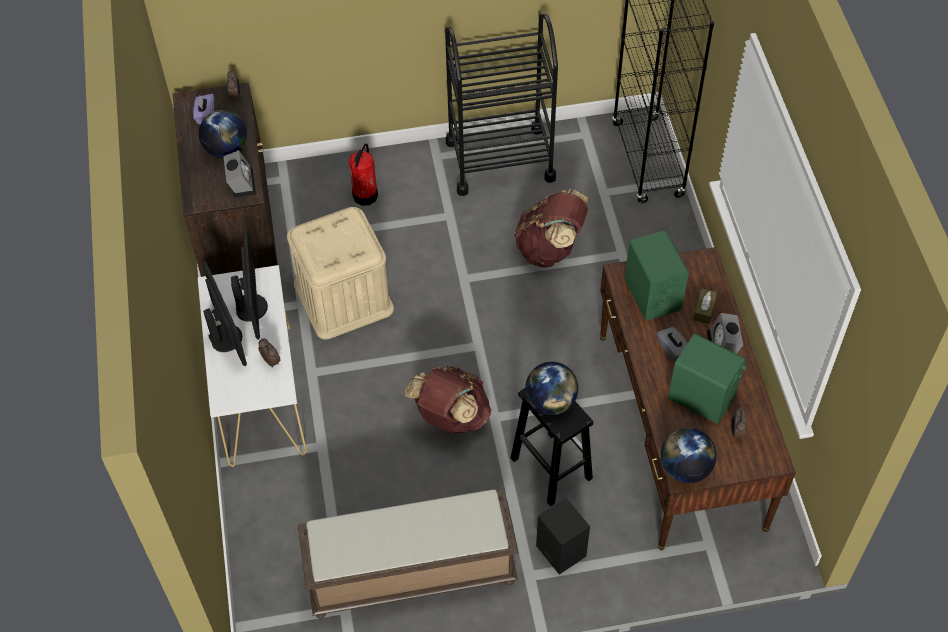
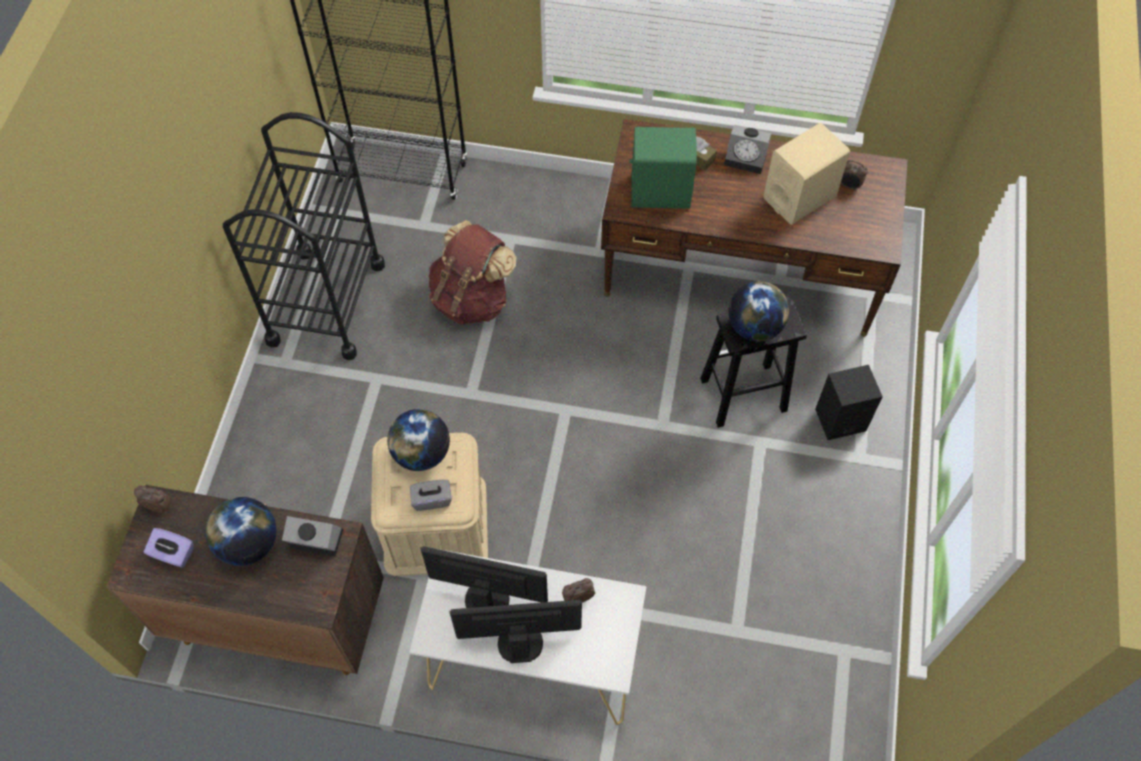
camera: 70 degrees left, 5 degrees up
brown bench [298,489,518,618] -> none
fire extinguisher [349,144,378,206] -> none
brown backpack [404,366,491,433] -> none
grey tissue box [657,327,688,362] -> grey tissue box moved to [410,480,452,511]
globe [661,428,716,483] -> globe moved to [387,409,450,471]
green speaker [668,333,747,424] -> beige speaker [763,123,850,225]

